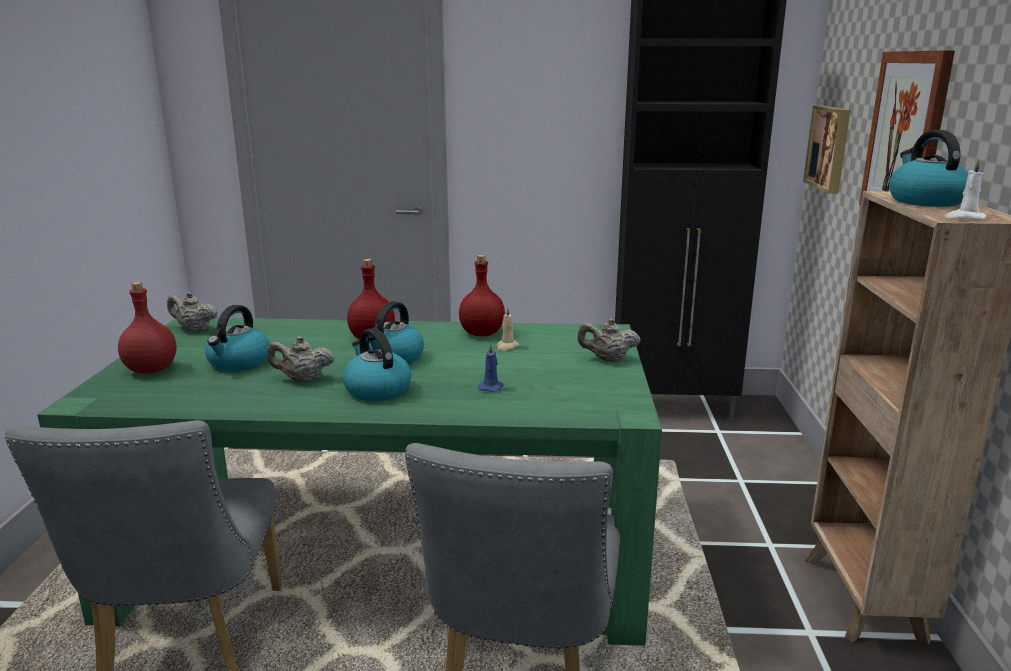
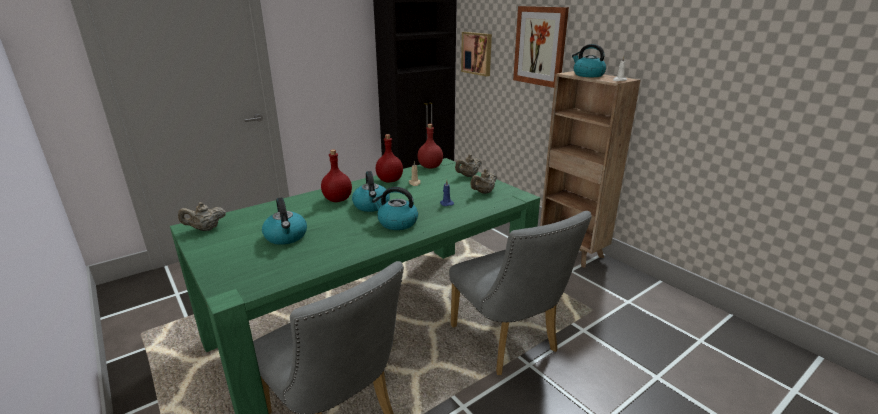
camera: 40 degrees left, 5 degrees up
red bottle [118,282,176,374] -> red bottle moved to [417,124,443,169]
beige teapot [267,336,334,382] -> beige teapot moved to [470,169,497,194]

